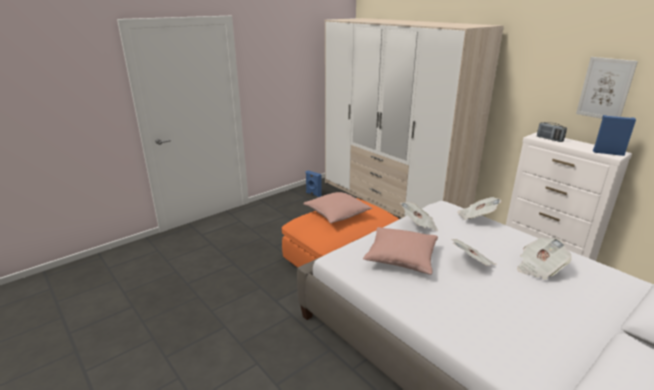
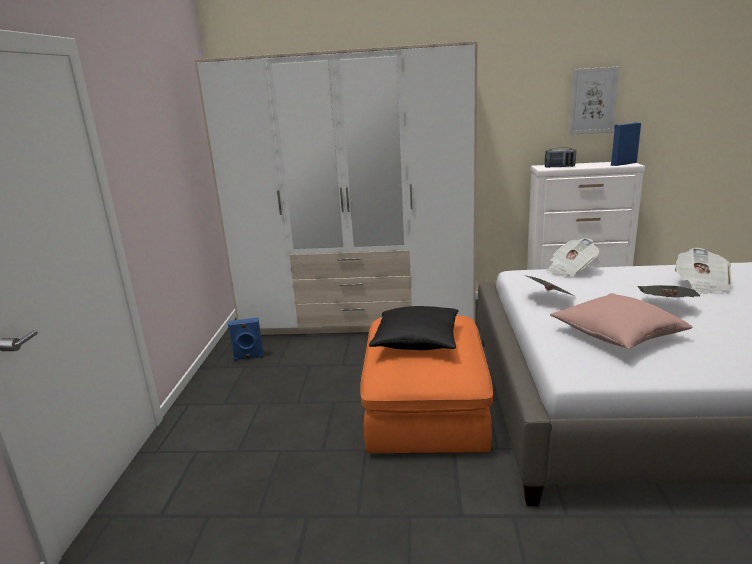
camera: 45 degrees left, 5 degrees down
pink pillow [303,192,373,223] -> black pillow [369,306,459,350]

